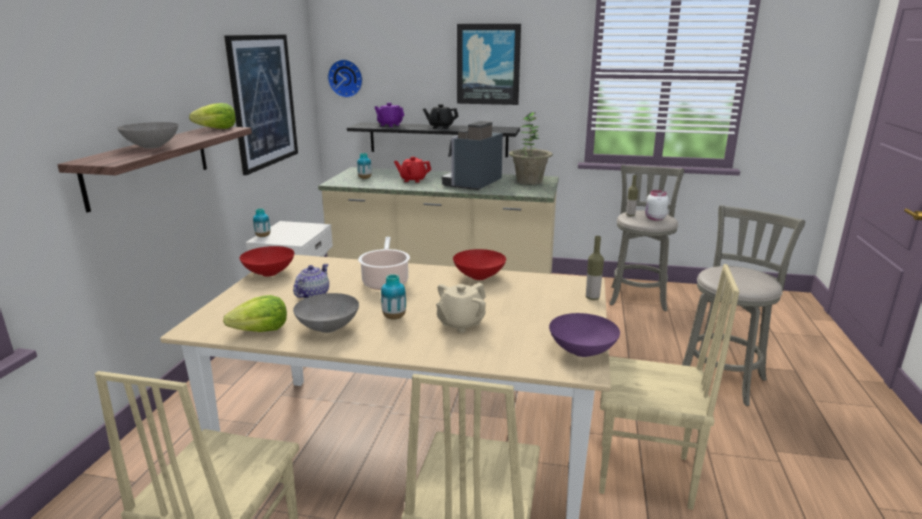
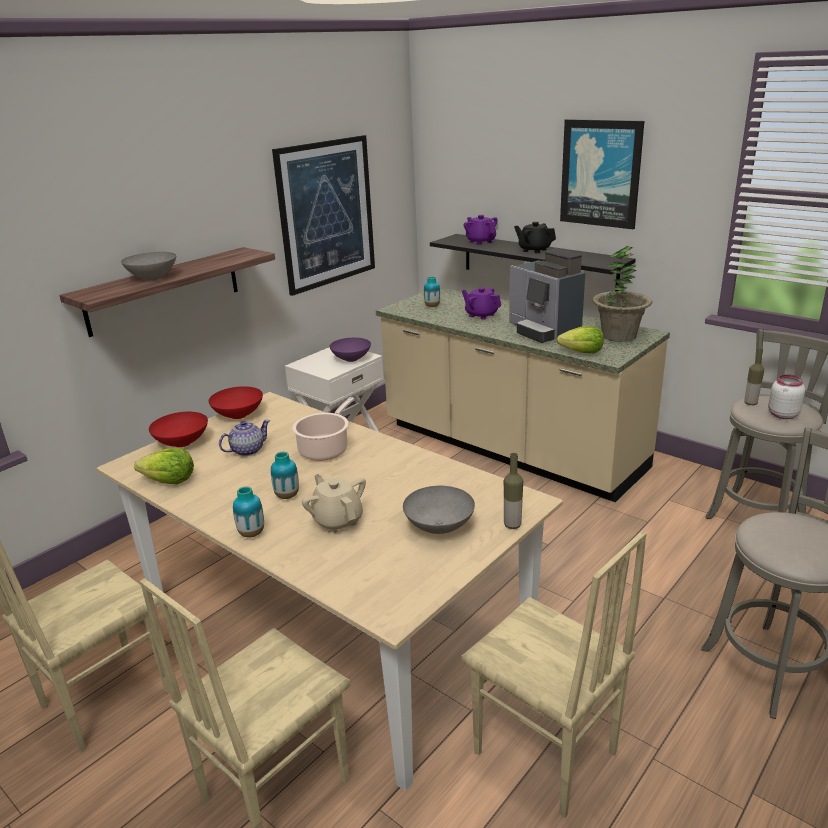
camera: 30 degrees right, 5 degrees up
lettuce [189,103,236,129] -> lettuce moved to [557,326,604,354]
vase [253,208,270,237] -> vase moved to [233,486,264,538]
grey bowl [293,293,359,333] -> grey bowl moved to [403,486,475,534]
wall clock [327,59,363,98] -> none
red teapot [394,157,432,183] -> purple teapot [462,287,501,320]
beige teapot [436,283,486,333] -> beige teapot turned 75 degrees clockwise [302,474,366,533]
coffee machine [442,121,503,190] -> coffee machine turned 90 degrees counterclockwise [509,249,585,343]
red bowl [453,249,506,280] -> red bowl moved to [149,412,208,447]
purple bowl [549,313,620,357] -> purple bowl moved to [329,338,371,362]

